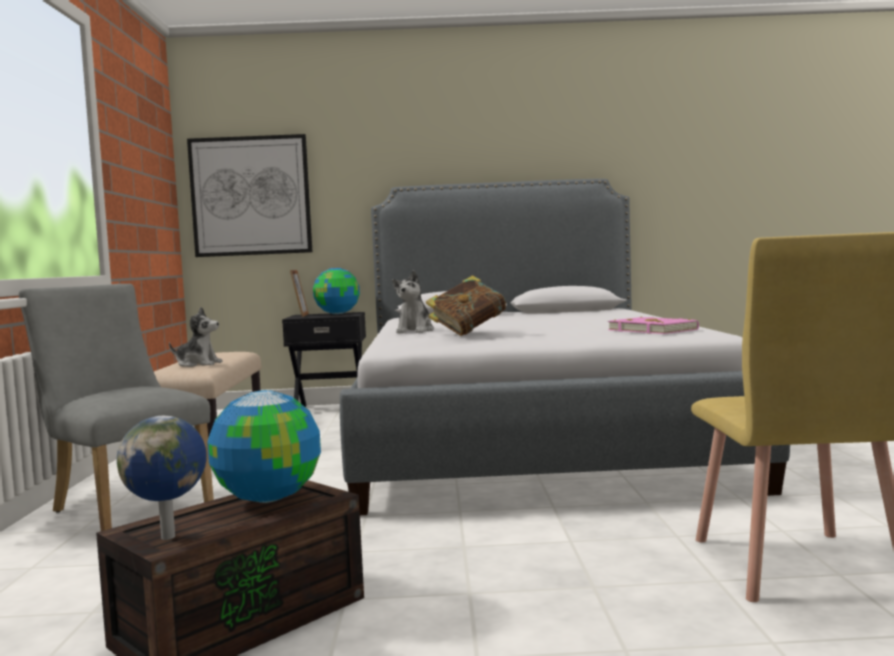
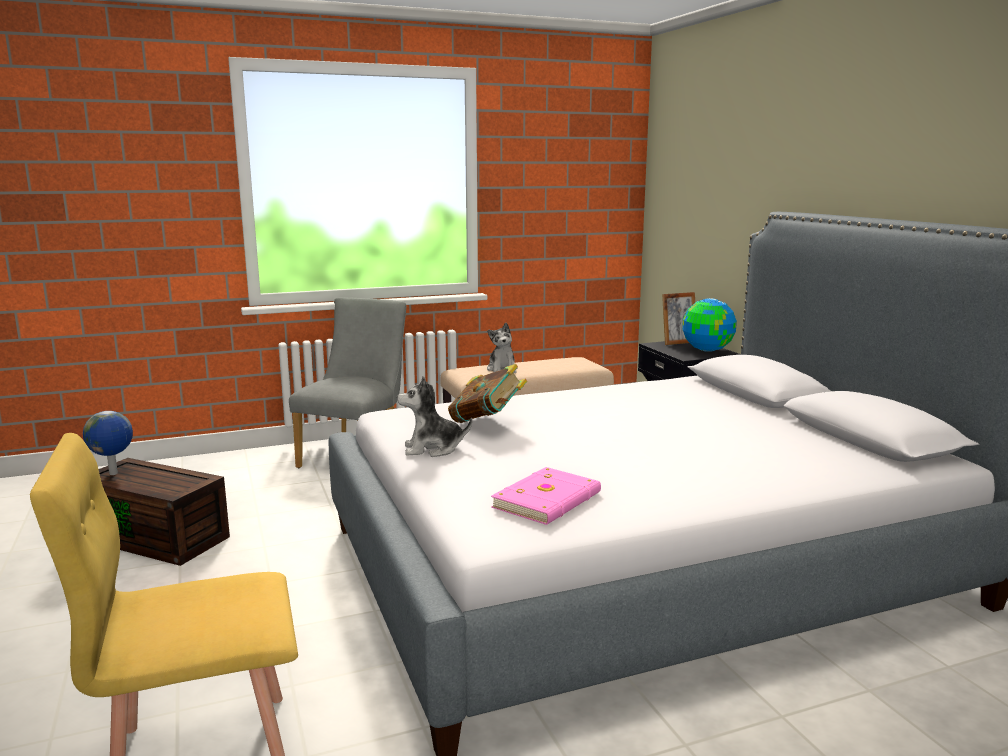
camera: 70 degrees right, 10 degrees up
picture [187,134,312,257] -> none
globe [207,390,321,503] -> none
plush toy [392,270,434,333] -> plush toy moved to [397,376,472,457]

